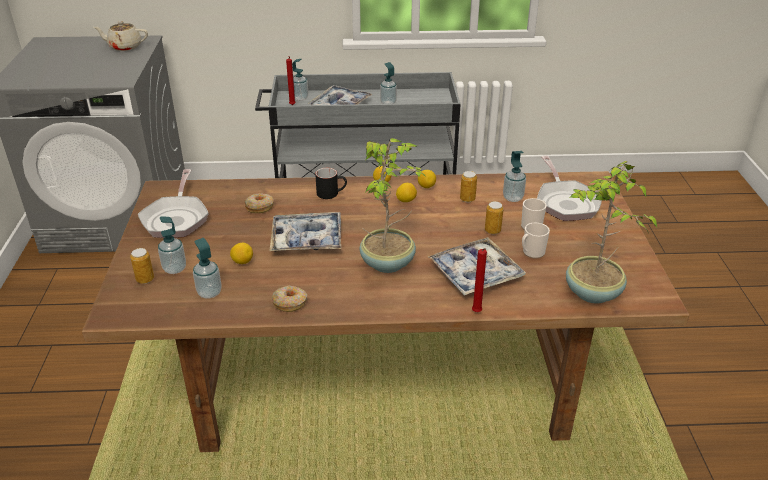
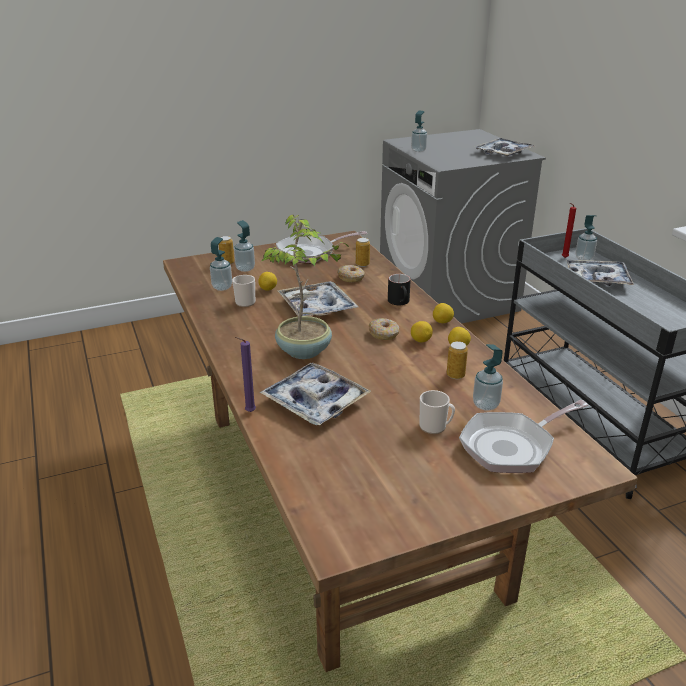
camera: 70 degrees right, 5 degrees down
beige teapot [93,21,148,51] -> tray [474,138,536,156]
donut [272,285,307,312] -> donut moved to [369,318,400,340]
soap dispenser [380,62,397,104] -> soap dispenser moved to [411,111,427,152]
red candle [472,248,487,312] -> purple candle [235,337,256,412]
can [485,201,504,234] -> can moved to [356,238,370,267]
mug [522,223,550,258] -> mug moved to [232,275,255,307]
potted plant [566,161,657,304] -> none

